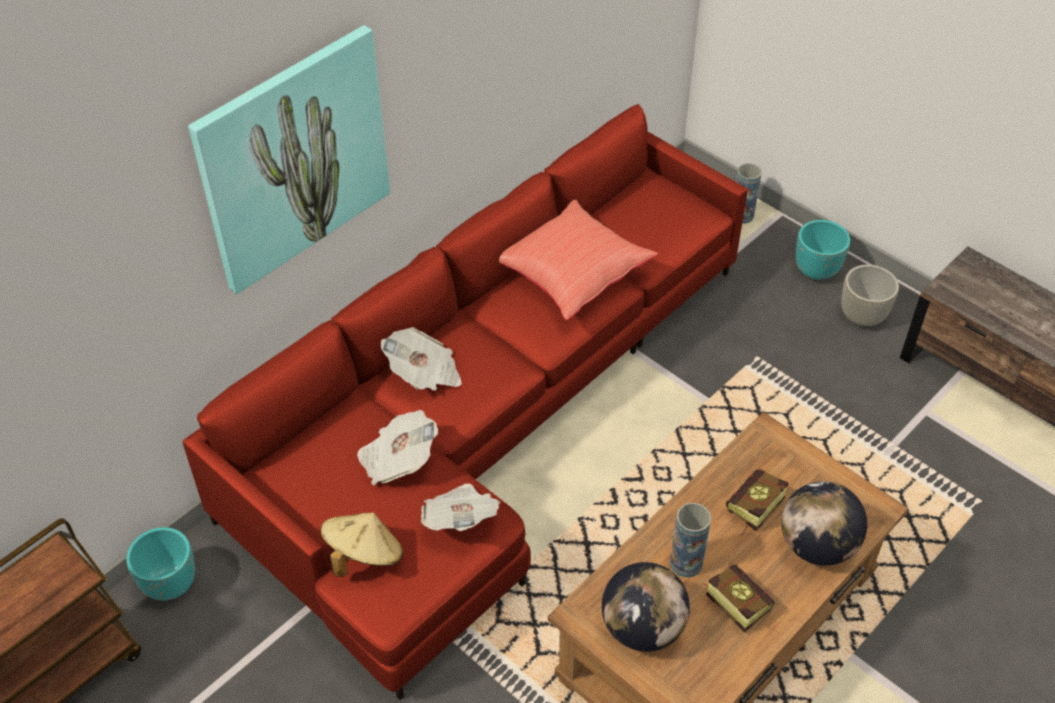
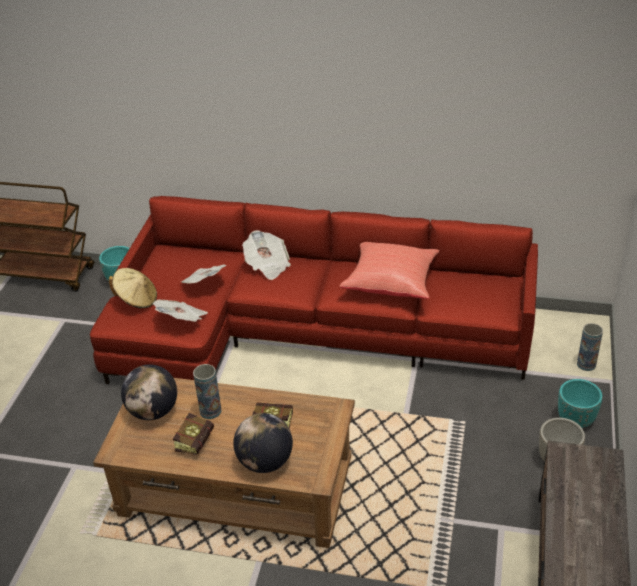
camera: 60 degrees right, 10 degrees down
picture [188,25,390,294] -> none

